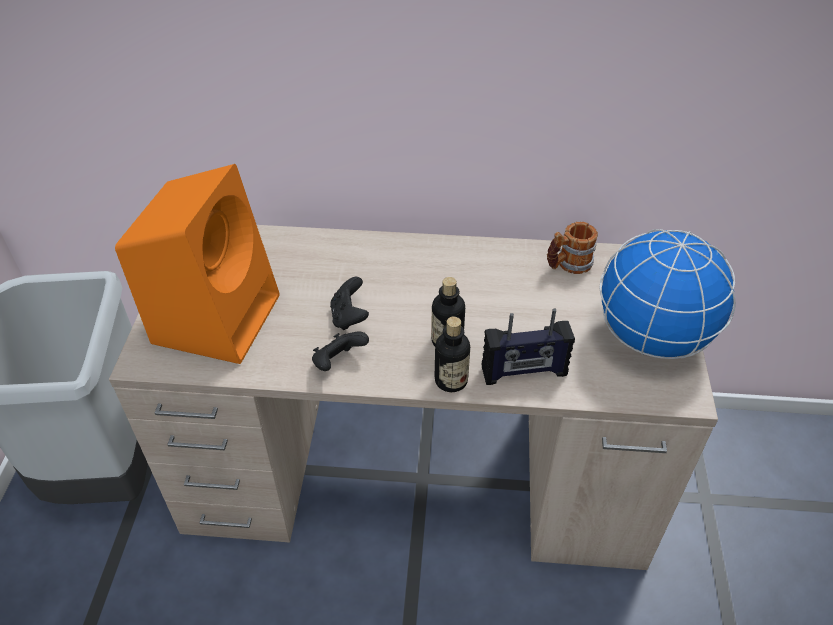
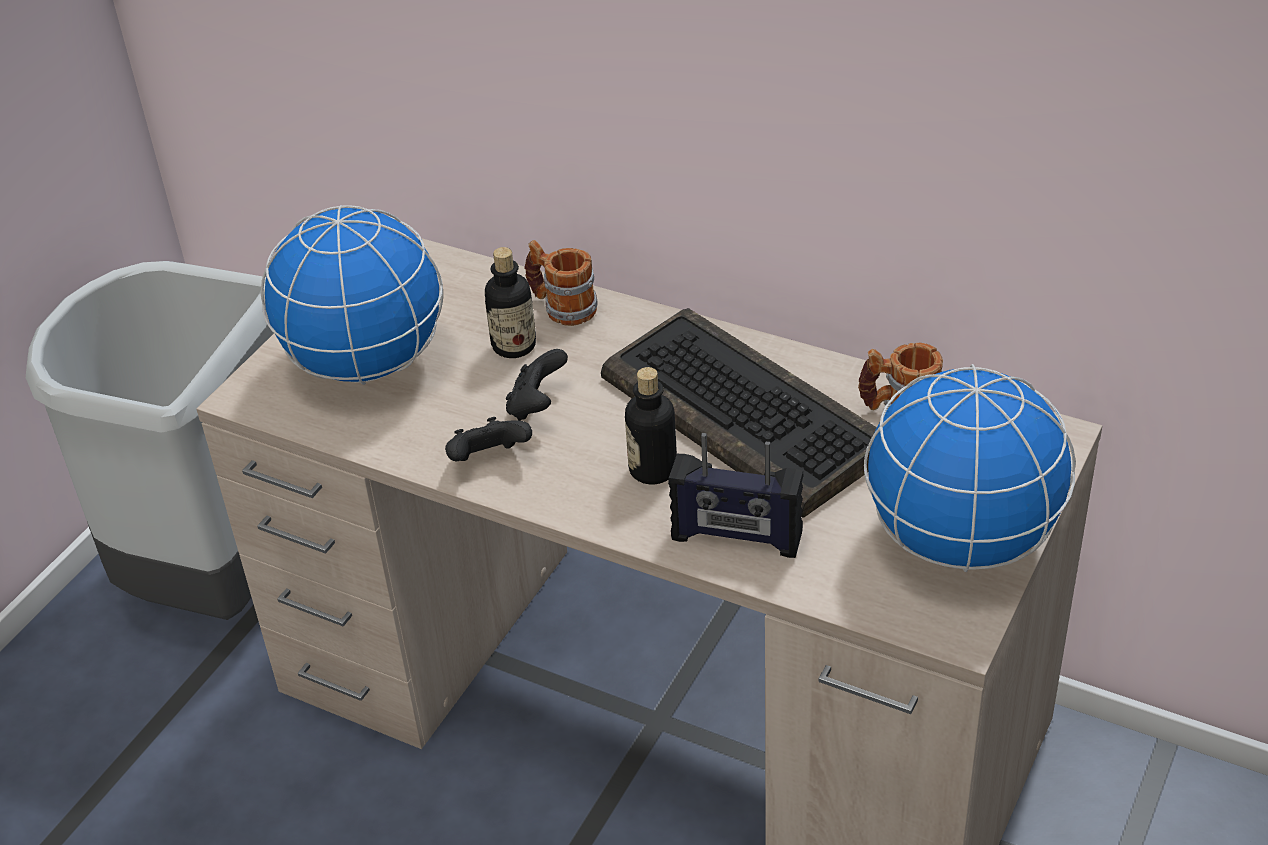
camera: 25 degrees right, 5 degrees down
orange speaker [115,164,280,364] -> globe [261,205,443,385]
bottle [435,316,470,392] -> bottle moved to [485,247,536,358]
none -> mug [524,240,597,326]
none -> keyboard [601,308,877,518]

